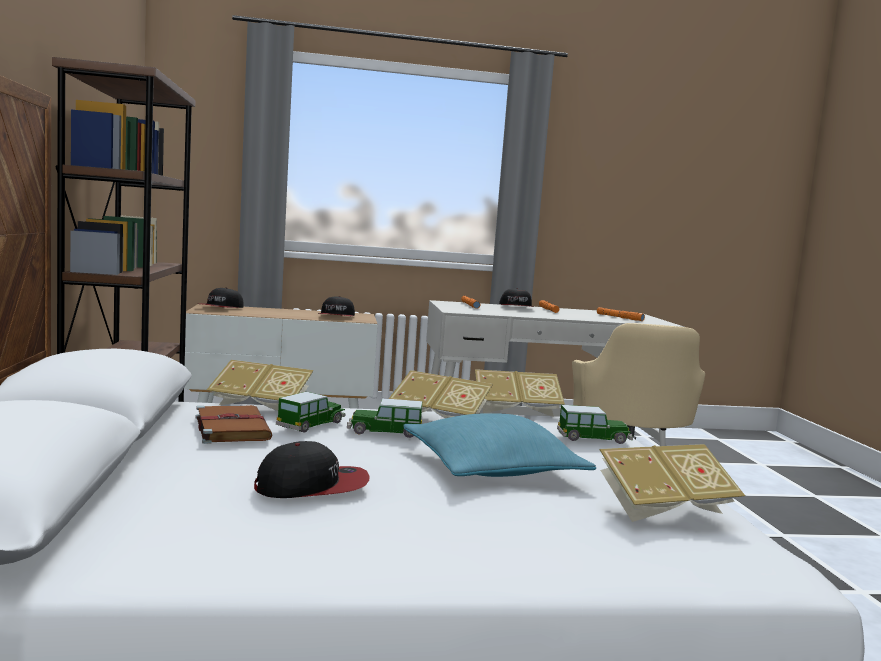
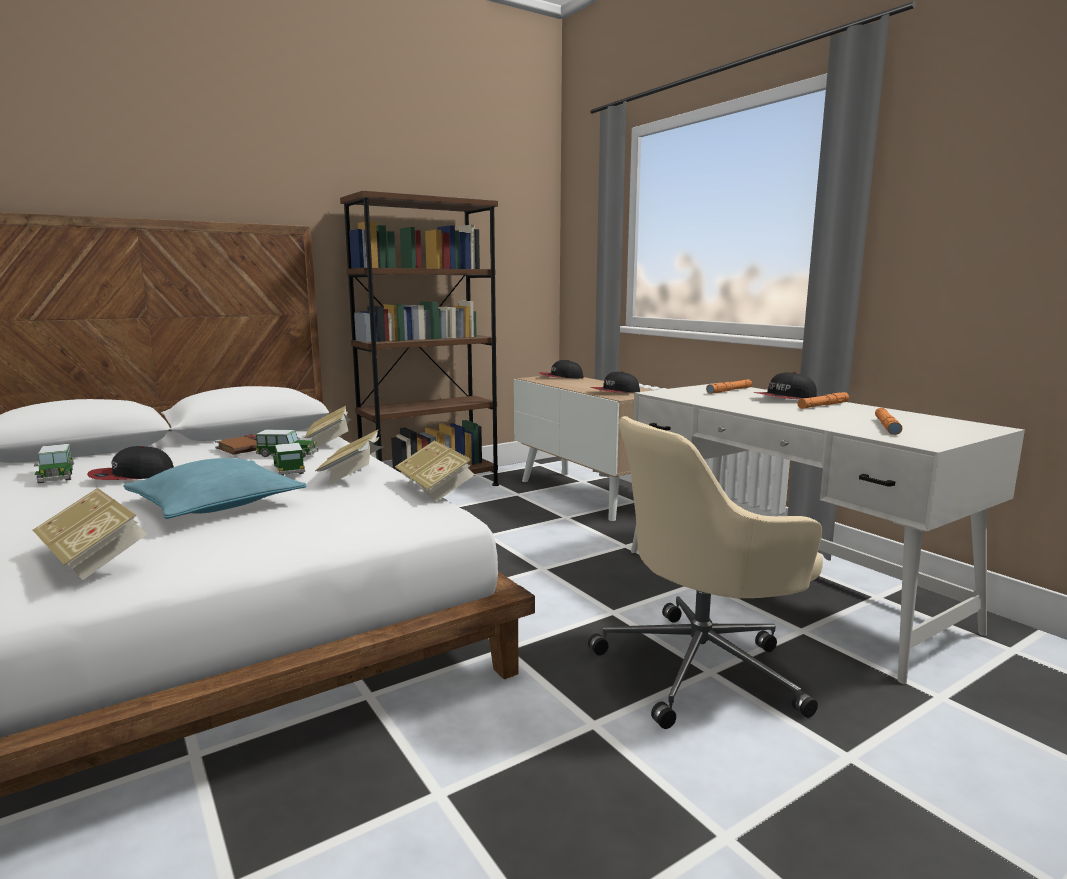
camera: 65 degrees right, 5 degrees up
cap [254,441,369,498] -> cap turned 105 degrees clockwise [87,446,174,480]
toy car [557,405,633,444] -> toy car moved to [34,444,74,484]

